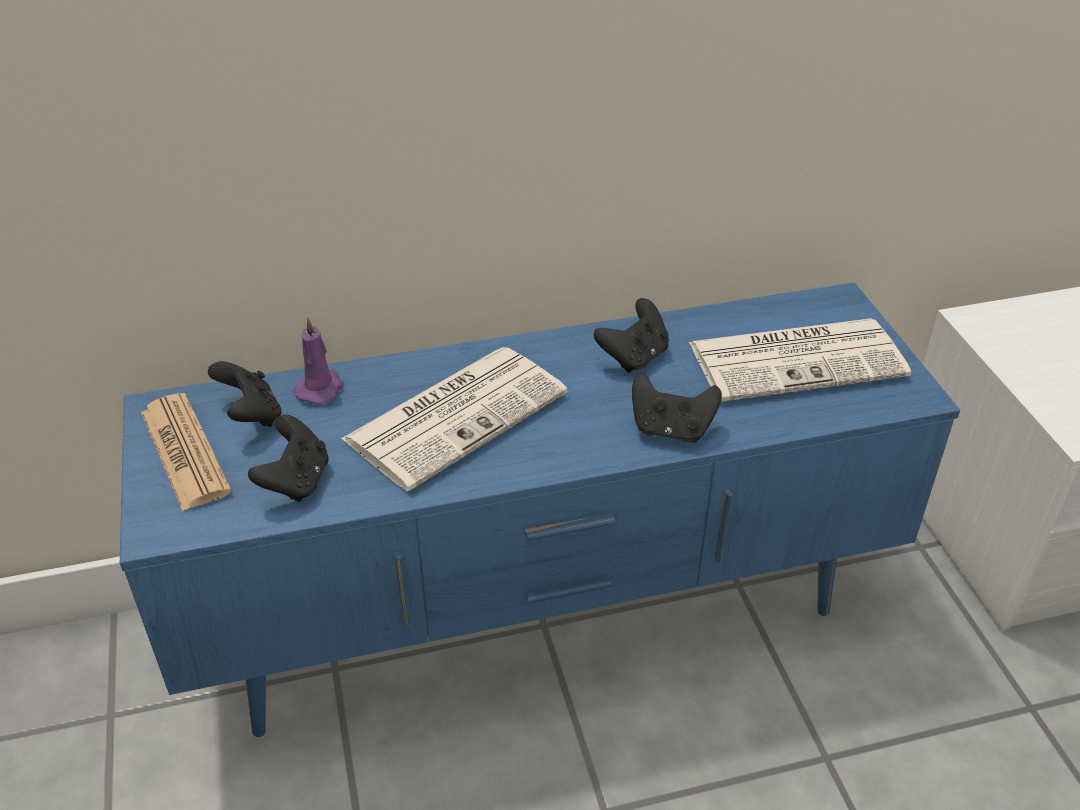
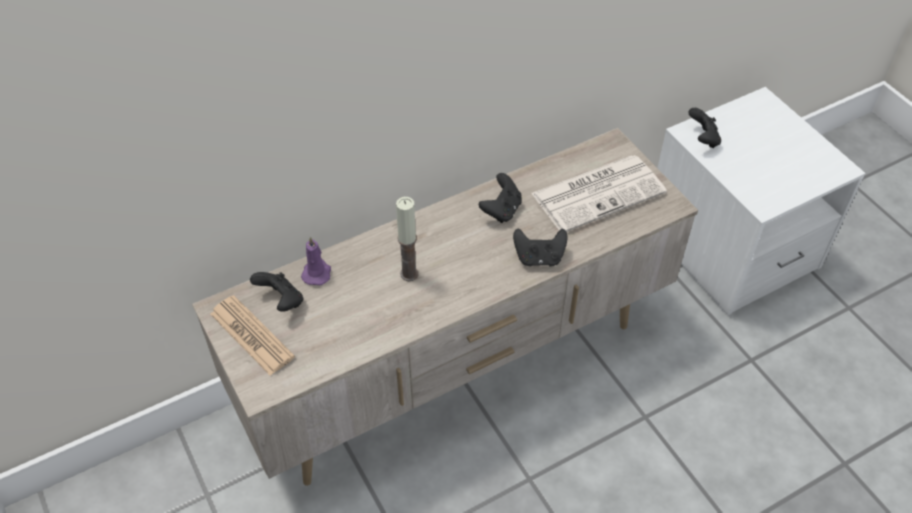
camera: 15 degrees left, 10 degrees up
blue tv stand [120,282,960,737] -> beige tv stand [192,128,698,486]
black game controller [248,415,329,502] -> black game controller moved to [689,108,721,148]
newspaper [341,347,568,491] -> candle [396,197,418,281]

